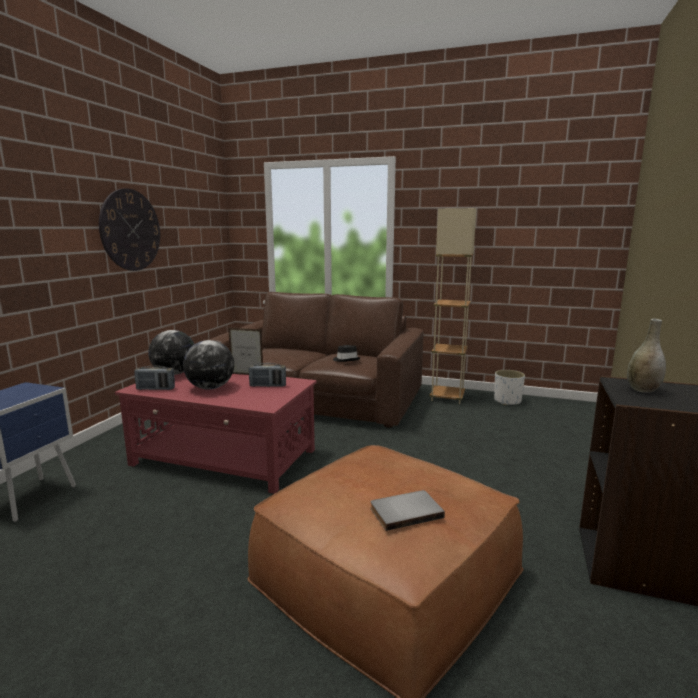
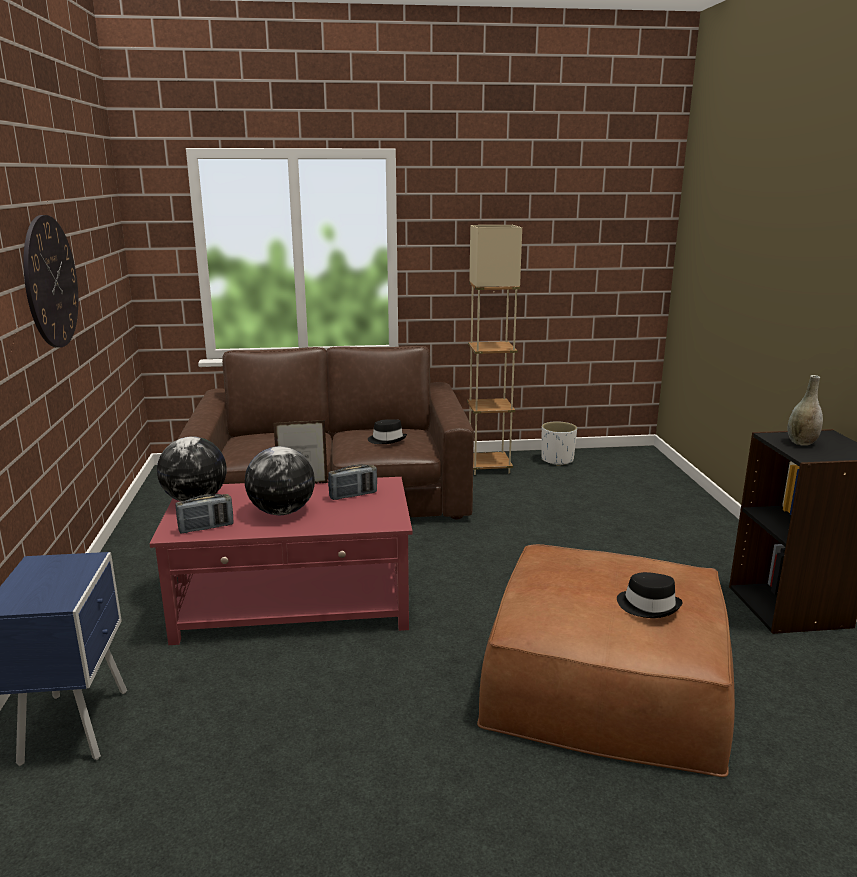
camera: 25 degrees left, 5 degrees up
grey book [370,490,445,531] -> black hat [617,572,682,618]

